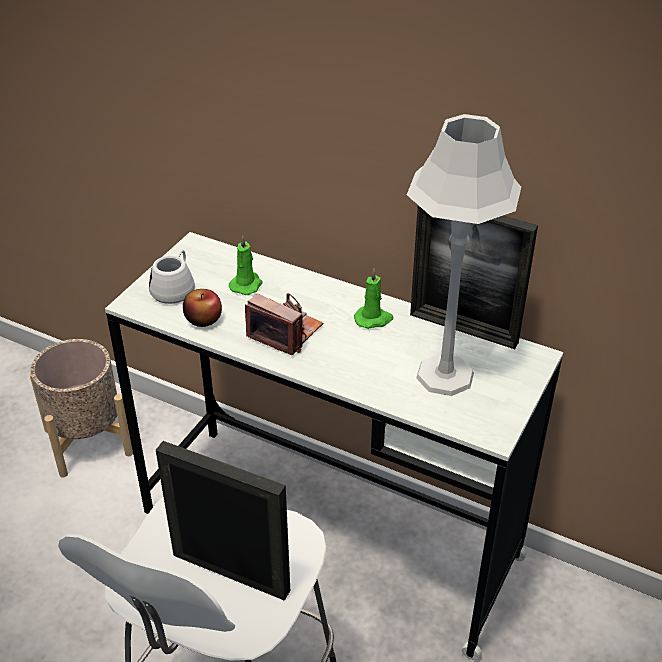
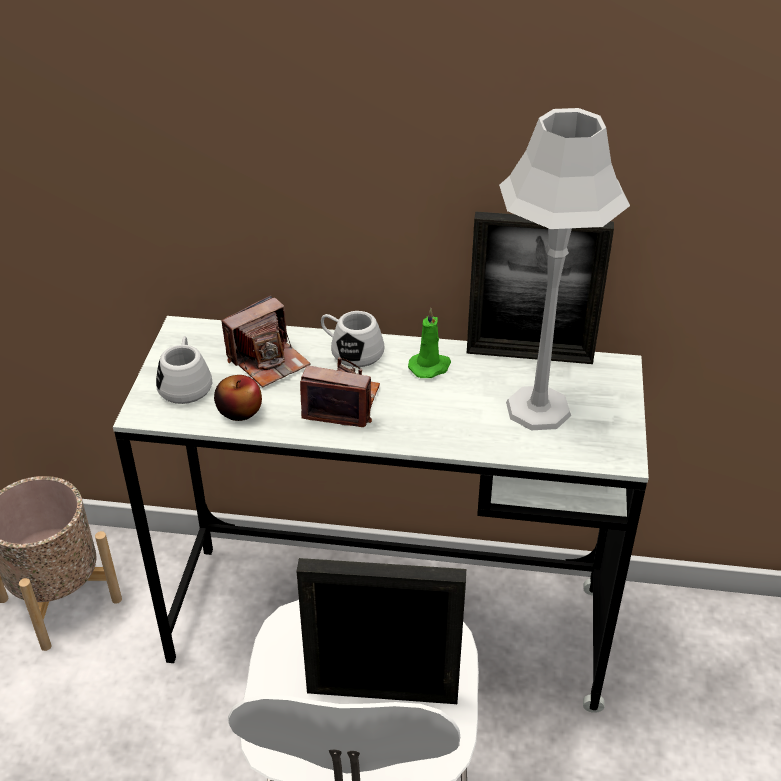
camera: 20 degrees left, 0 degrees up
green candle [229,235,263,295] -> camera [221,295,311,388]
none -> white mug [321,311,384,367]

